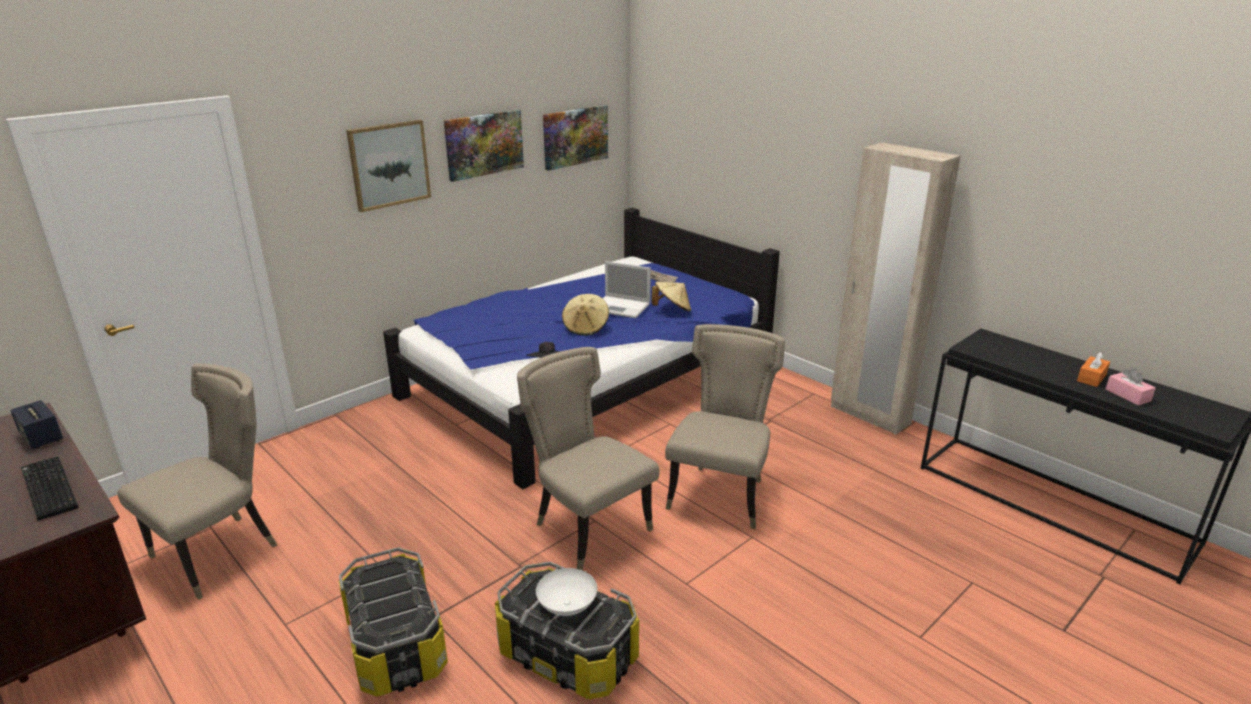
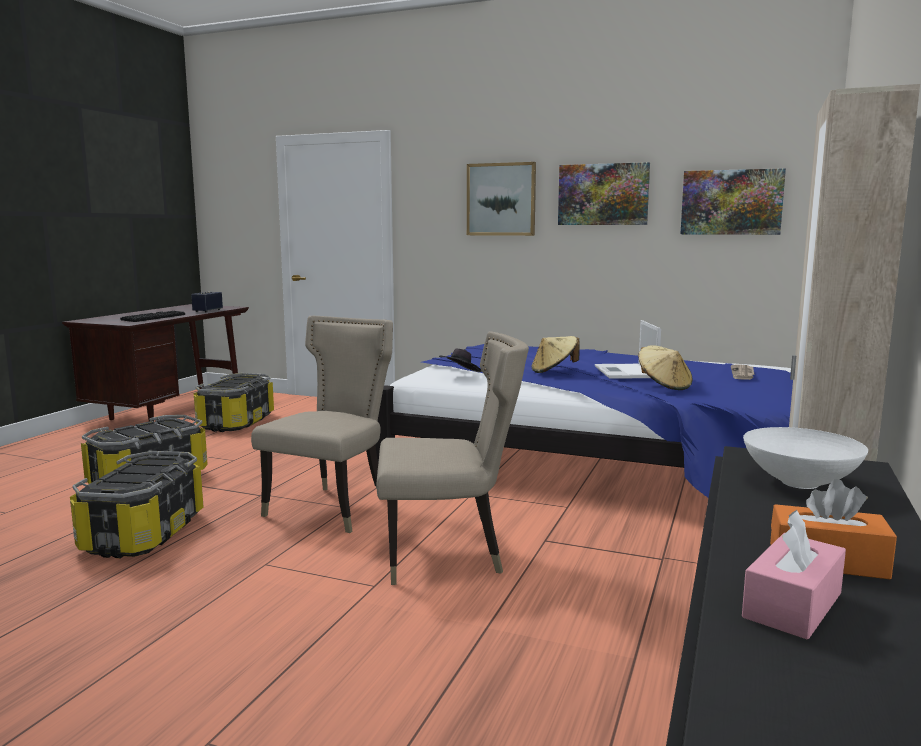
camera: 65 degrees right, 15 degrees down
beige chair [117,363,277,600] -> storage box [194,373,274,432]
white bowl [536,568,597,616] -> white bowl moved to [743,427,868,489]

